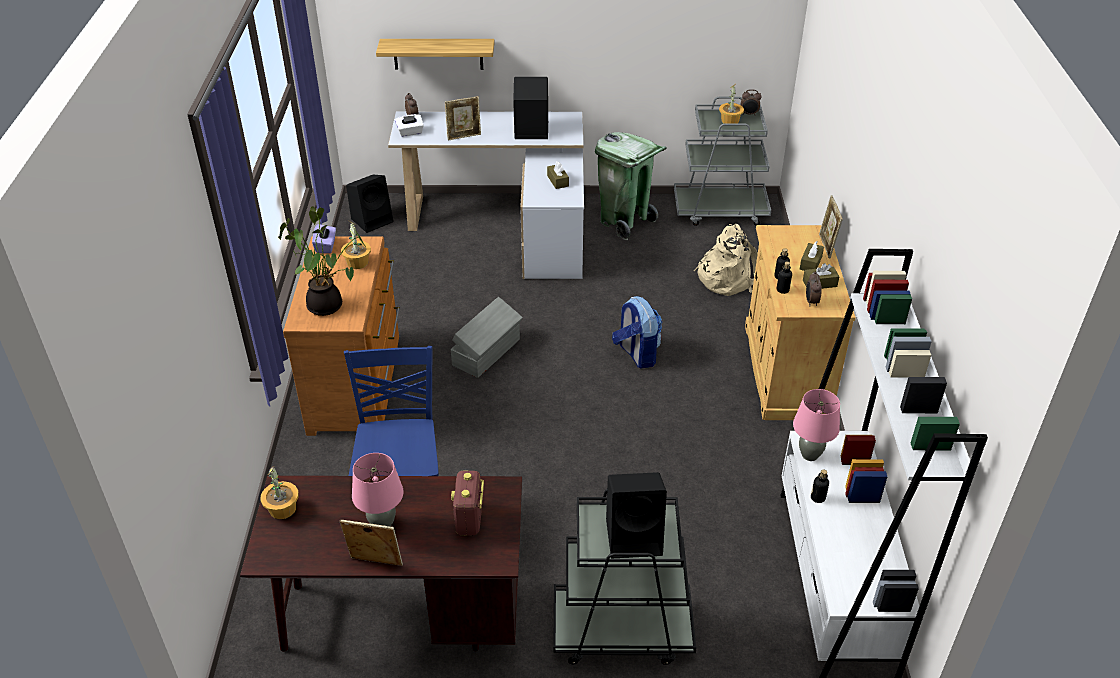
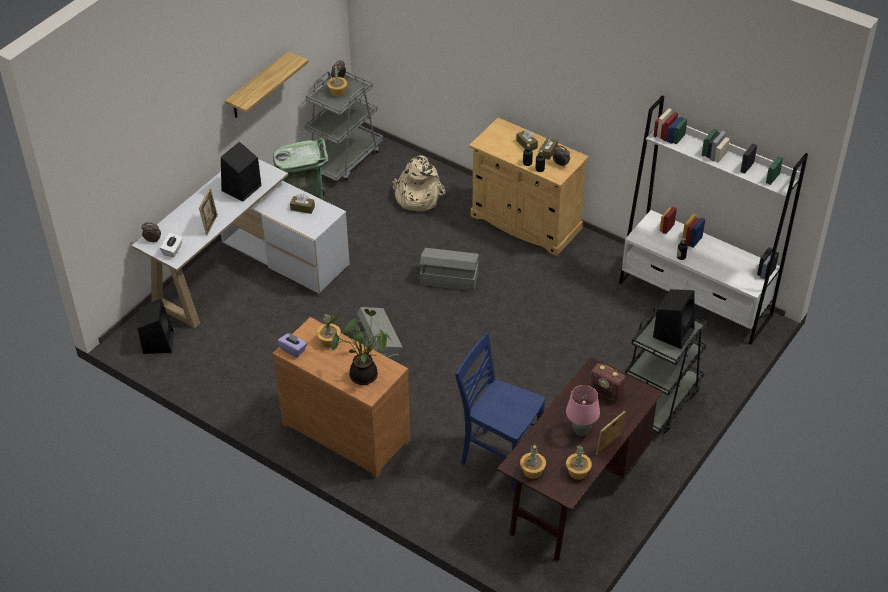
camera: 55 degrees left, 5 degrees up
shelf [376,39,495,70] -> shelf moved to [225,51,309,118]
backpack [612,296,662,369] -> grey storage box [420,248,479,291]
pink table lamp [793,389,840,461] -> none
picture frame [819,195,843,258] -> none
none -> potted plant [566,445,592,480]

